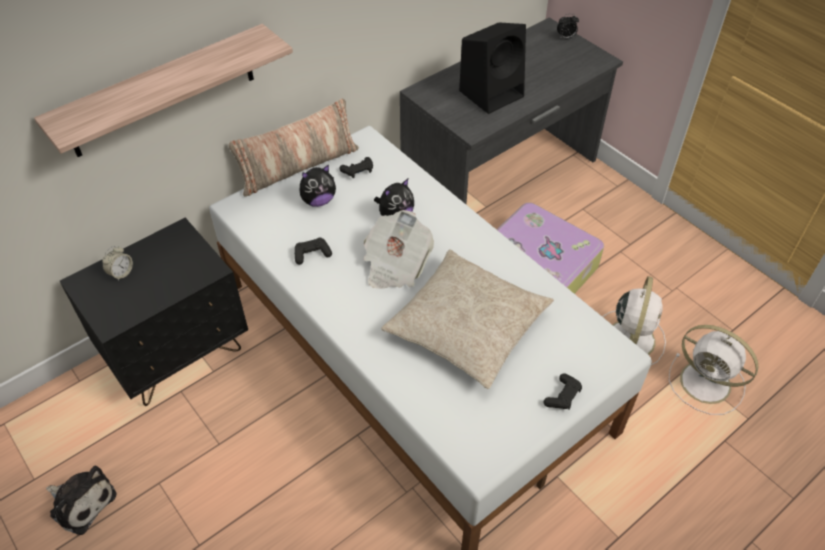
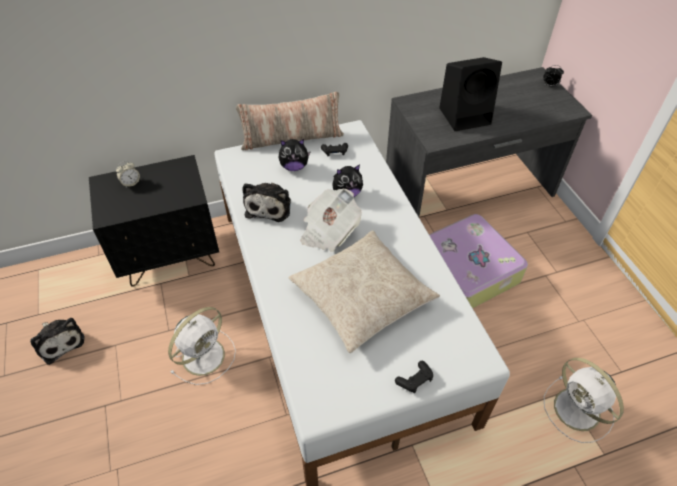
camera: 20 degrees right, 0 degrees up
shelf [34,24,293,157] -> none
black game controller [295,238,332,265] -> plush toy [242,183,291,222]
white fan [602,276,666,365] -> white fan moved to [168,307,236,385]

